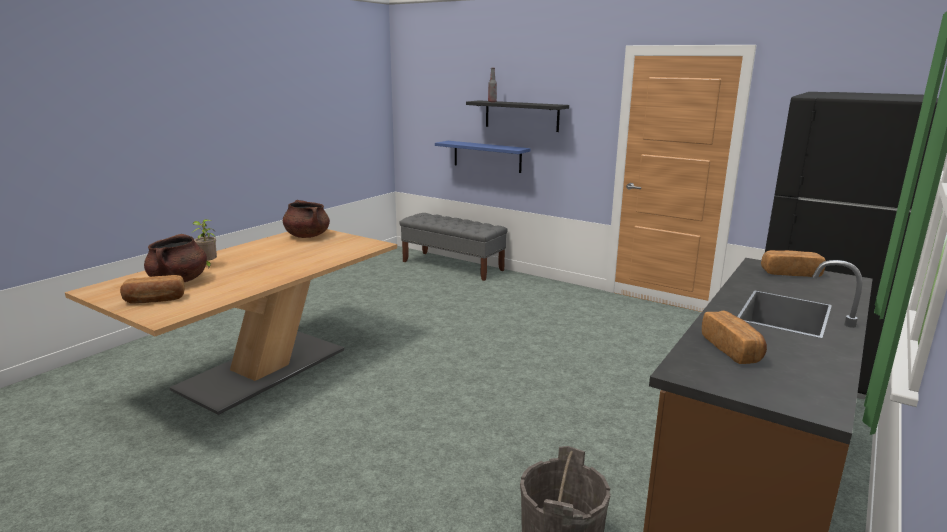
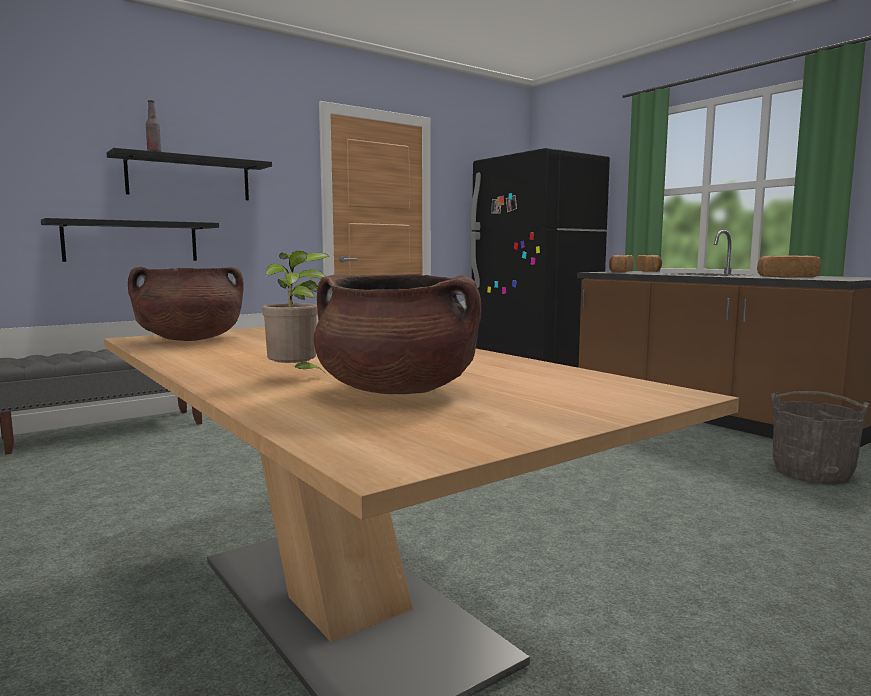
camera: 70 degrees left, 10 degrees down
bread [120,275,185,304] -> bread moved to [636,255,662,272]
blue shelf [435,141,530,173] -> black shelf [41,218,219,262]

